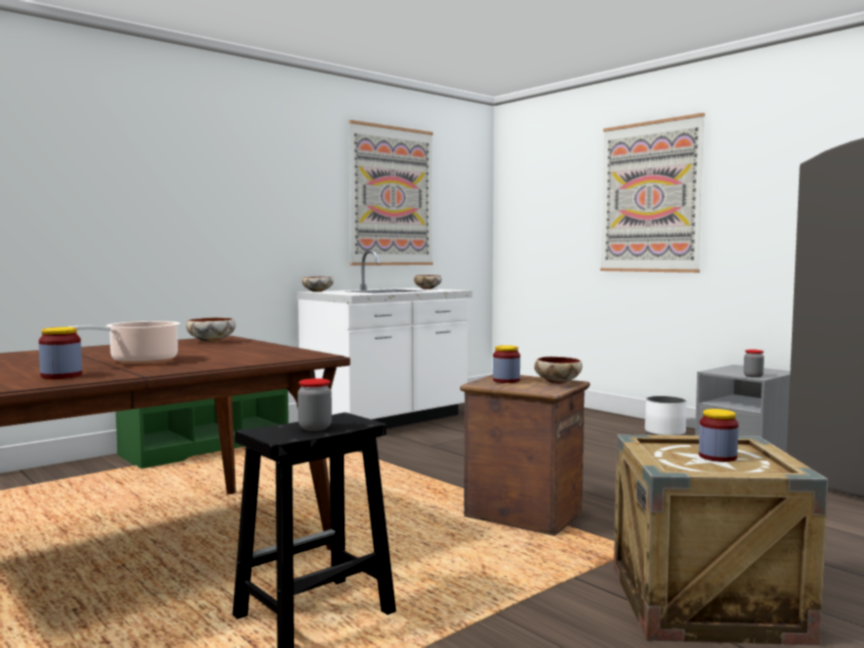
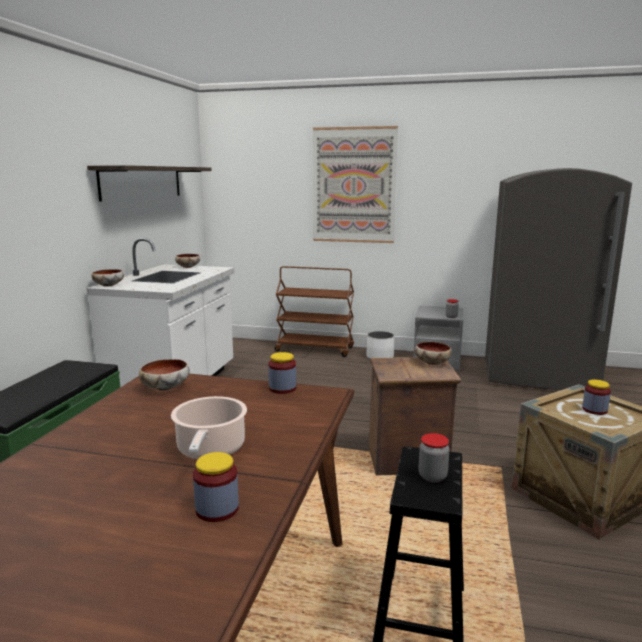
camera: 35 degrees left, 10 degrees up
picture [349,120,433,266] -> shelf [87,165,212,202]
jar [493,345,520,383] -> jar moved to [268,352,296,394]
none -> brown cart [274,266,354,357]

